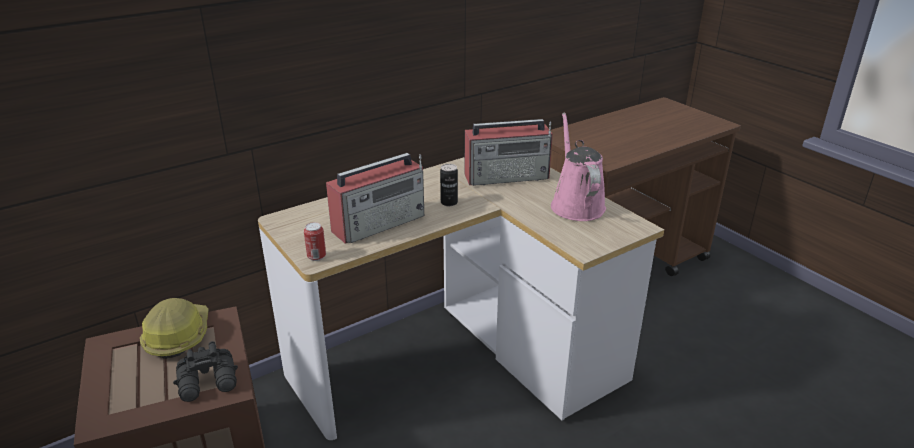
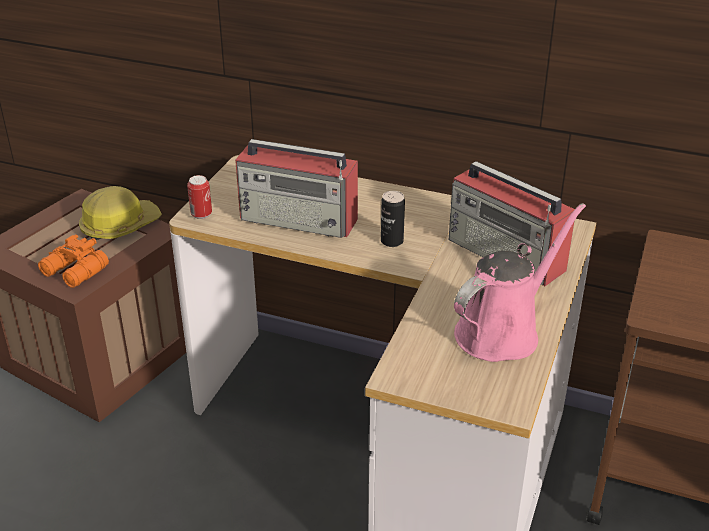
camera: 55 degrees right, 5 degrees up
black binoculars [173,341,238,402] -> orange binoculars [38,234,109,288]

